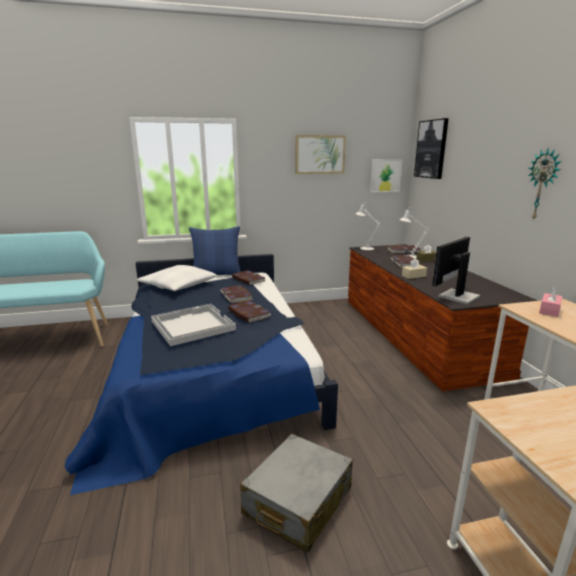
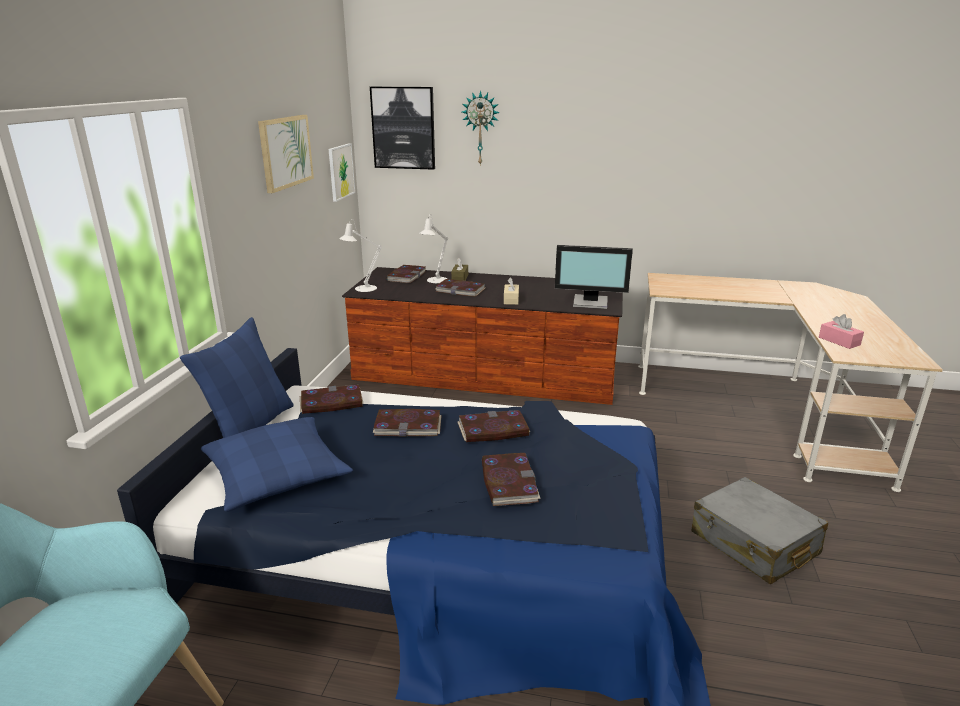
camera: 65 degrees left, 5 degrees up
white pillow [136,265,217,291] -> blue pillow [201,417,353,512]
white tray [151,304,236,346] -> book [482,453,541,506]
monitor [432,237,481,304] -> monitor turned 60 degrees counterclockwise [555,245,633,309]
wall clock [528,147,561,221] -> wall clock moved to [462,91,500,165]
pink tissue box [539,286,563,317] -> pink tissue box moved to [819,314,864,349]

